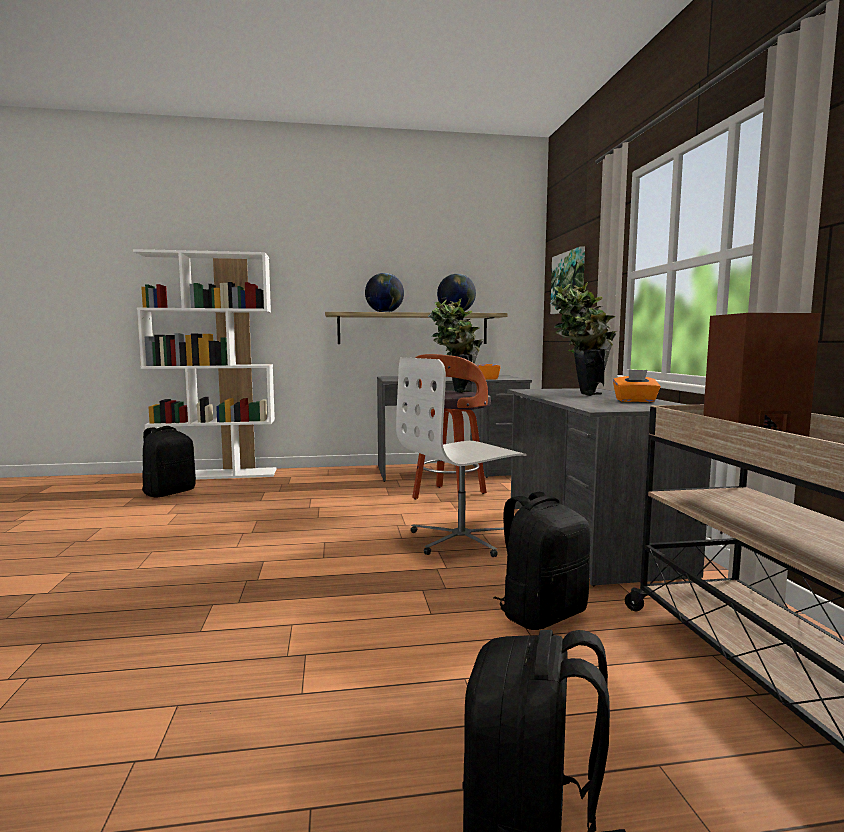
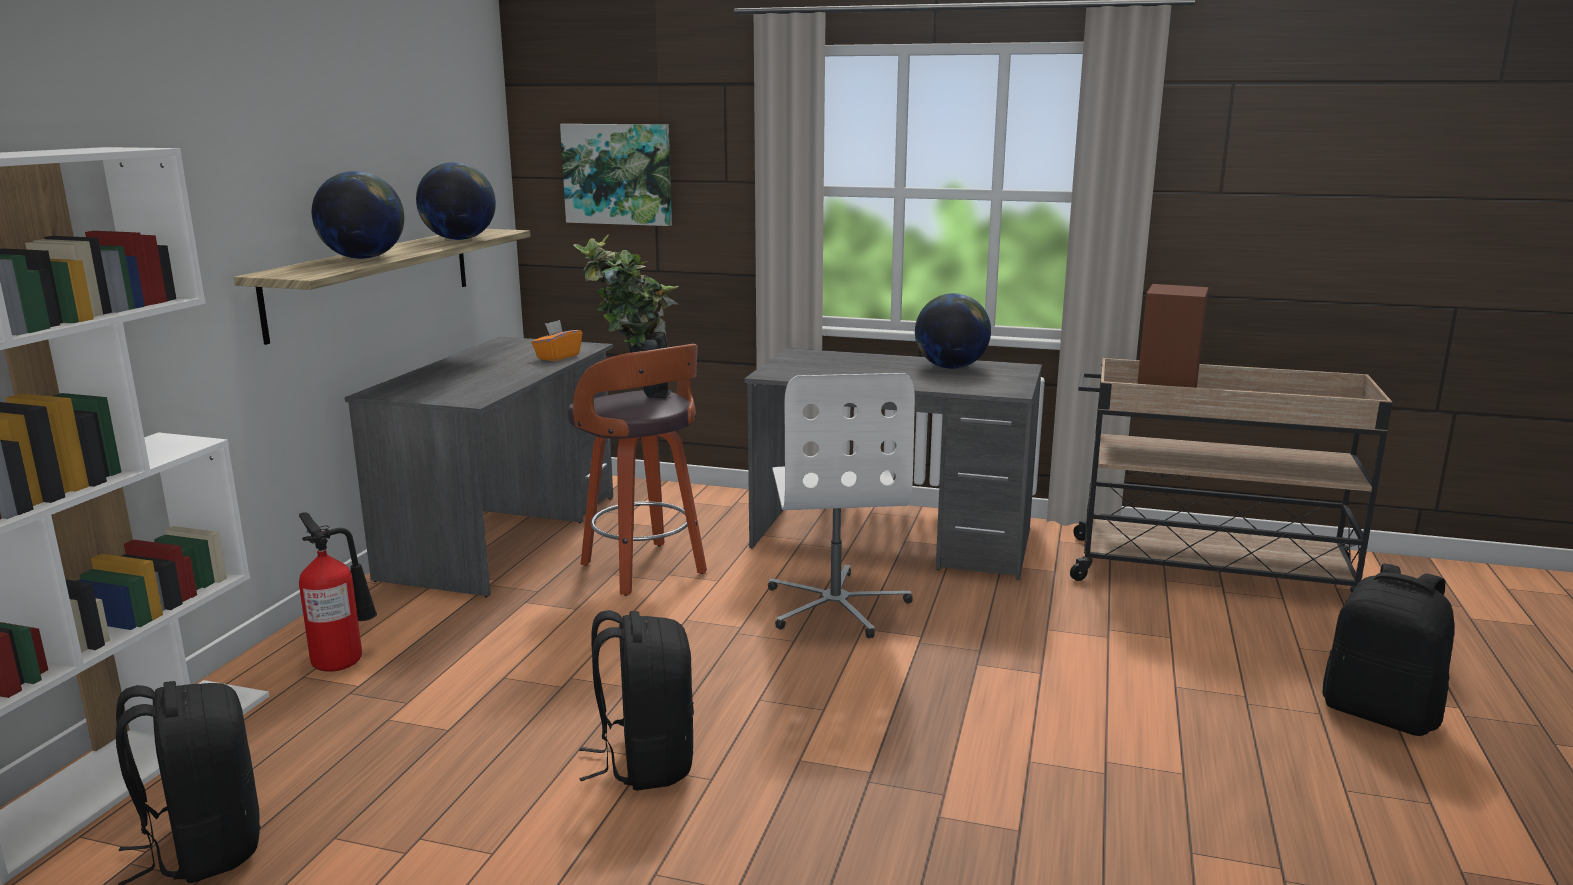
camera: 65 degrees left, 10 degrees up
black backpack [493,492,590,630] -> black backpack moved to [579,610,694,791]
potted plant [550,282,617,396] -> none
orange tissue box [613,369,661,402] -> globe [915,293,991,369]
none -> fire extinguisher [299,512,377,672]

